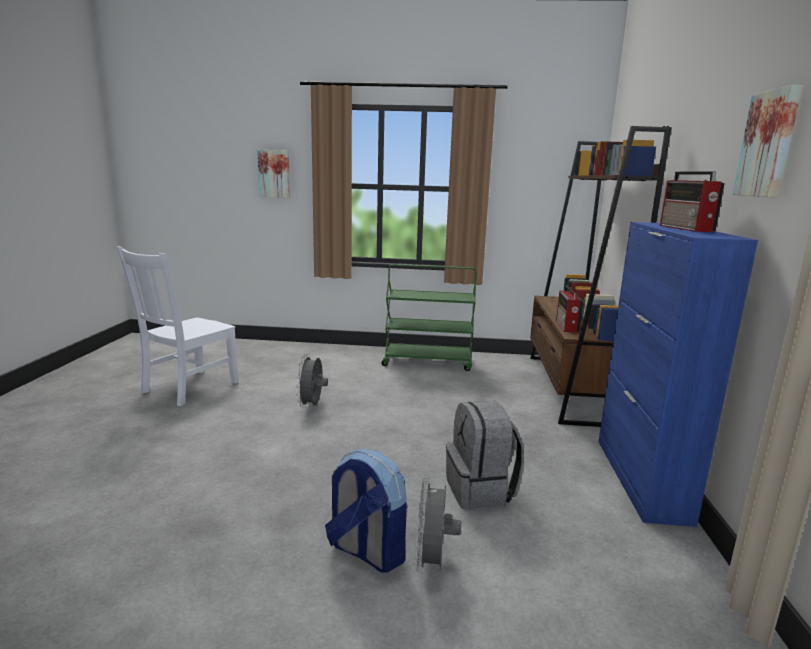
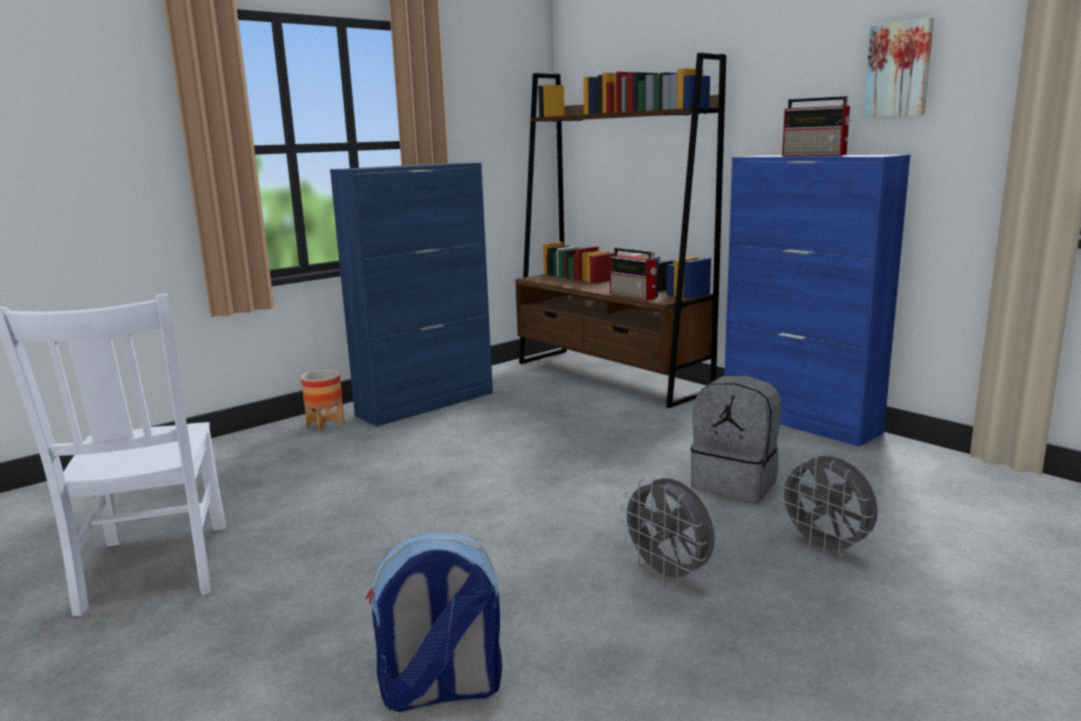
camera: 45 degrees left, 0 degrees up
picture [257,150,290,198] -> none
grey fan [296,354,328,408] -> grey fan moved to [619,478,715,586]
backpack [325,449,407,573] -> backpack moved to [366,532,502,712]
green cart [382,264,477,371] -> blue cabinet [330,163,493,427]
none -> planter [301,370,345,431]

